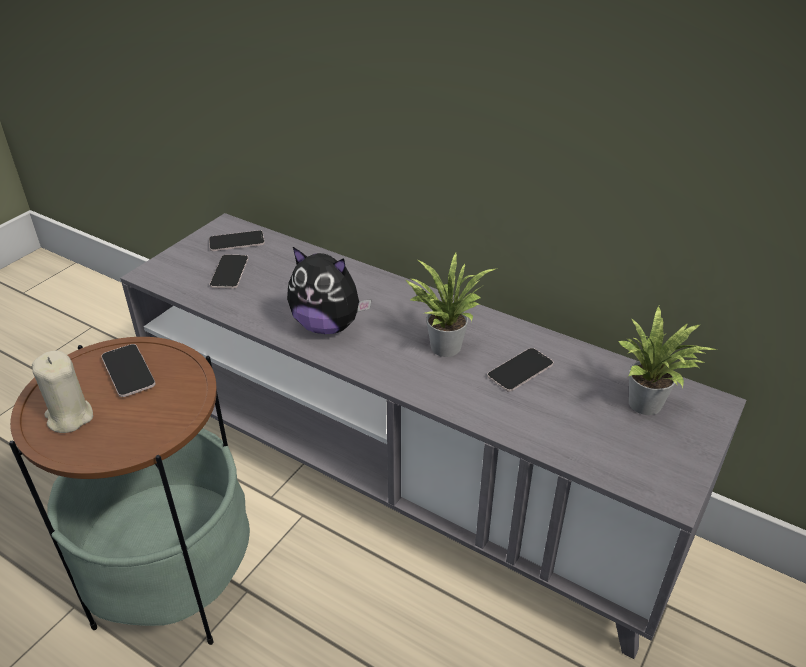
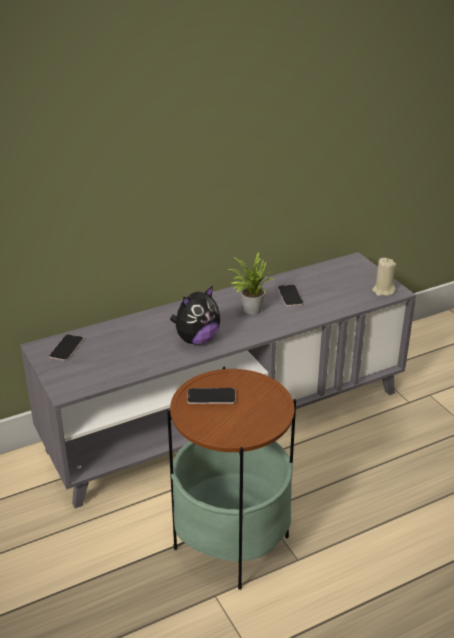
camera: 60 degrees left, 5 degrees down
beige candle [32,351,93,433] -> beige candle moved to [372,258,396,296]
phone [209,254,248,289] -> none
potted plant [618,306,717,415] -> none

